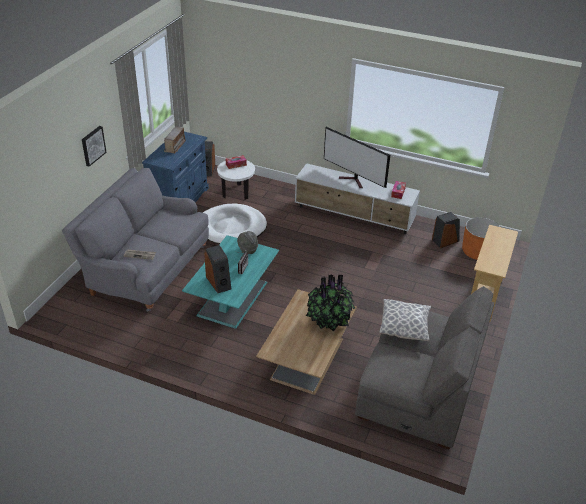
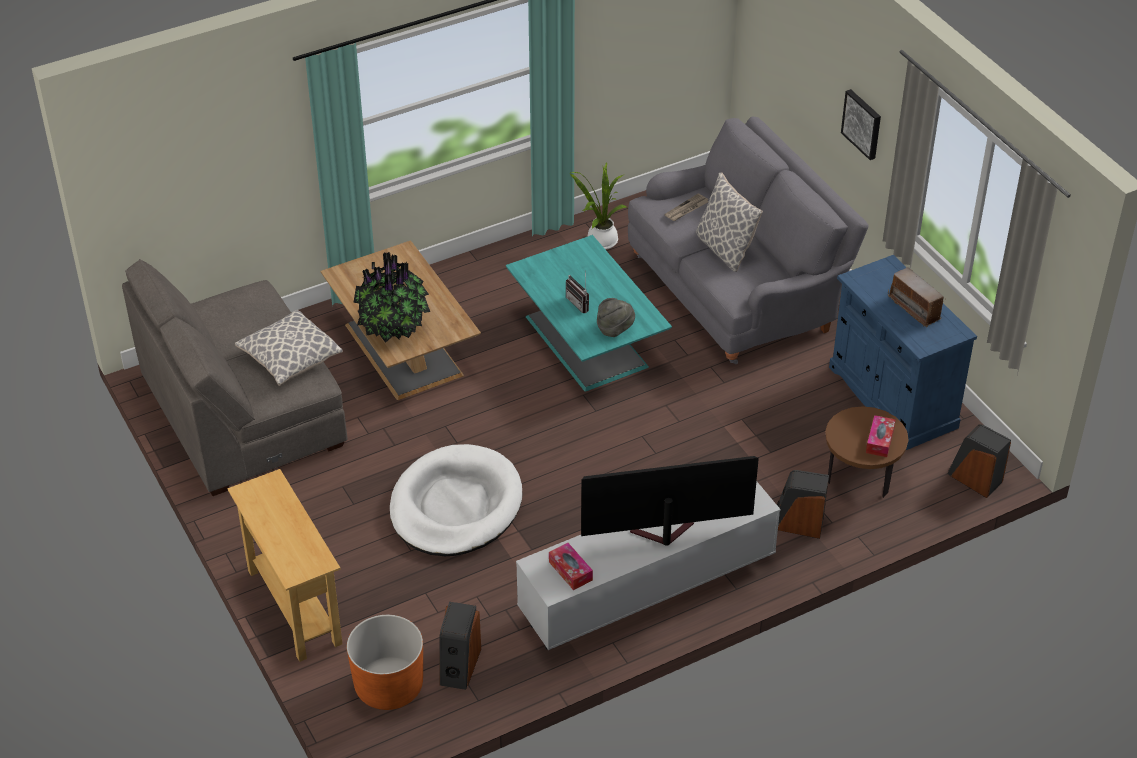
camera: 130 degrees right, 5 degrees up
white dog bed [203,204,267,244] -> white dog bed moved to [390,444,522,556]
speaker [204,245,231,293] -> speaker moved to [777,470,829,539]
white side table [217,161,255,200] -> brown side table [825,406,909,498]
none -> potted plant [569,162,626,250]
none -> pillow [696,173,763,272]

